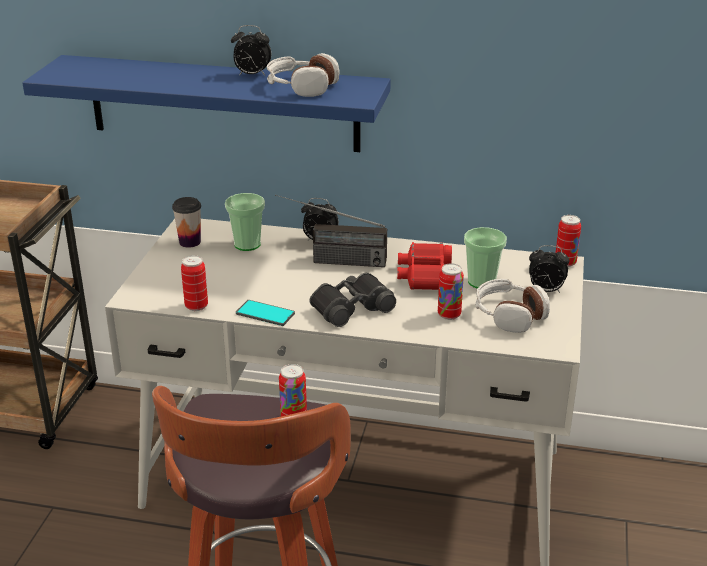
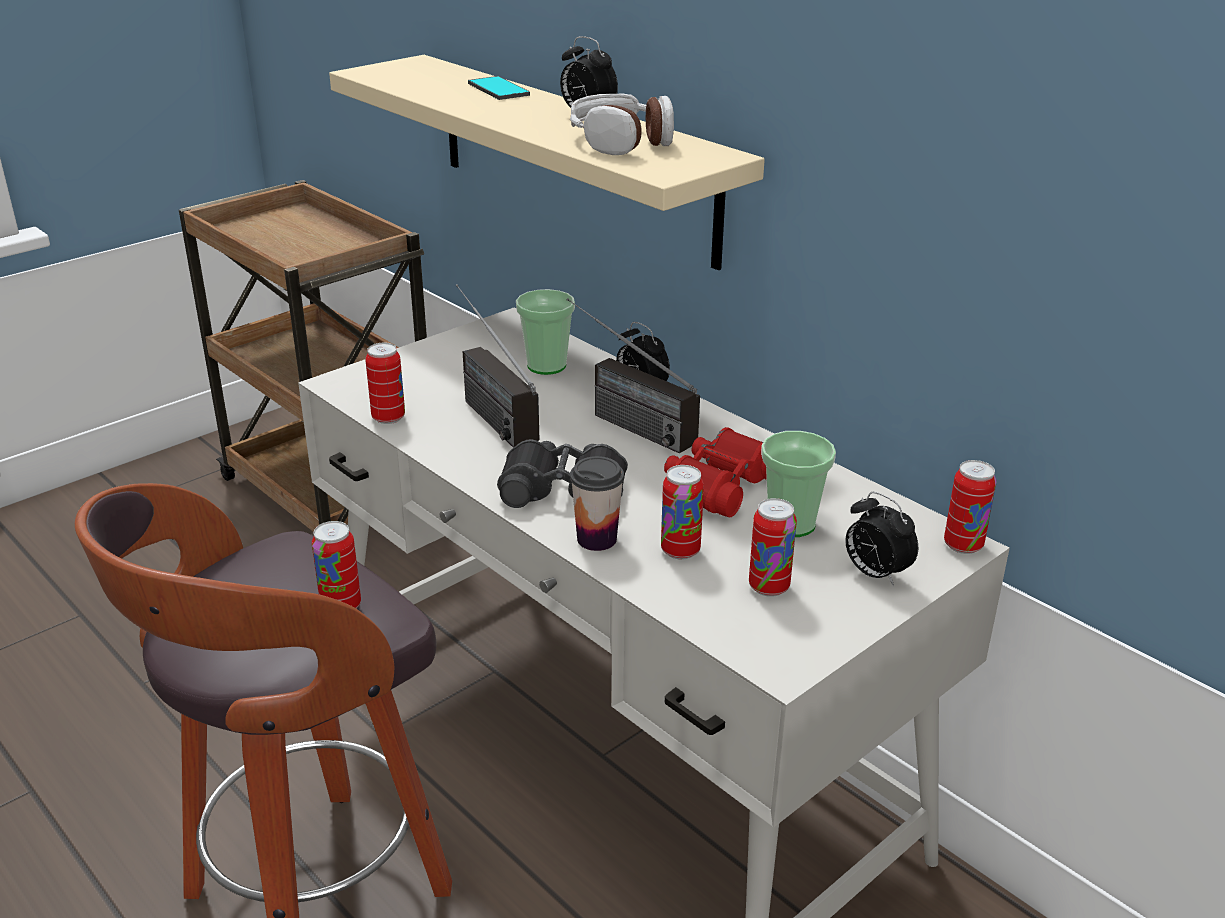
camera: 35 degrees right, 0 degrees up
blue shelf [22,55,391,152] -> beige shelf [329,55,765,270]
cup [172,197,201,248] -> cup moved to [570,456,624,551]
phone [236,300,295,326] -> phone moved to [468,76,530,100]
headphones [475,279,550,333] -> can [749,498,797,597]
none -> radio [456,284,540,448]

